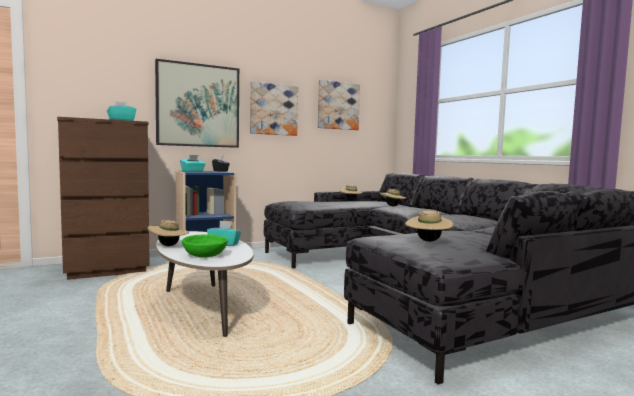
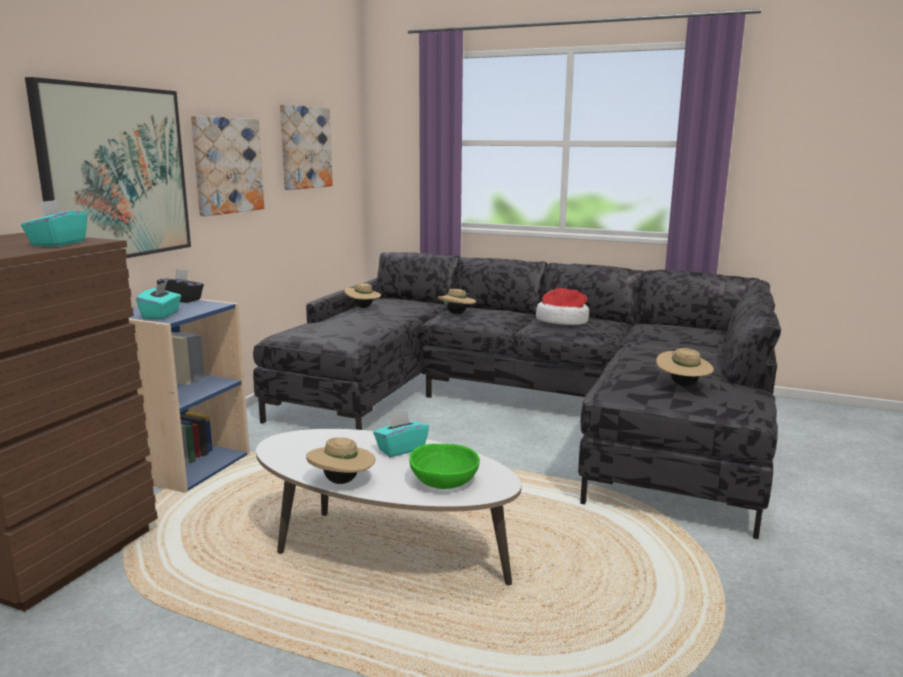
camera: 40 degrees left, 10 degrees up
none -> hat [536,288,589,325]

